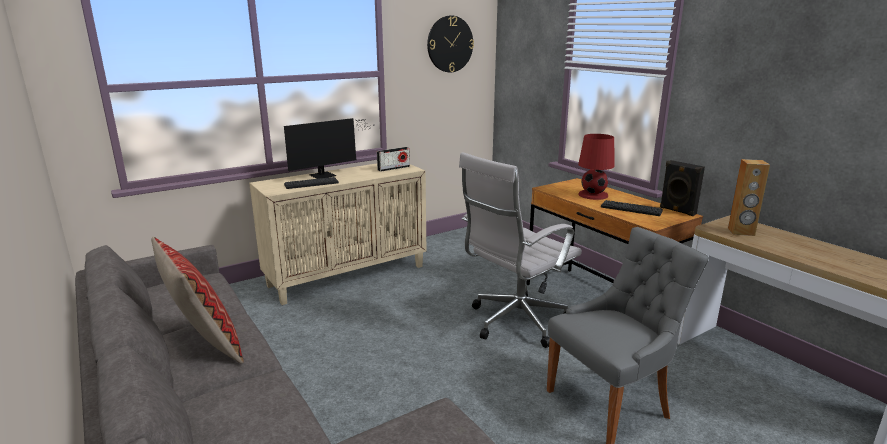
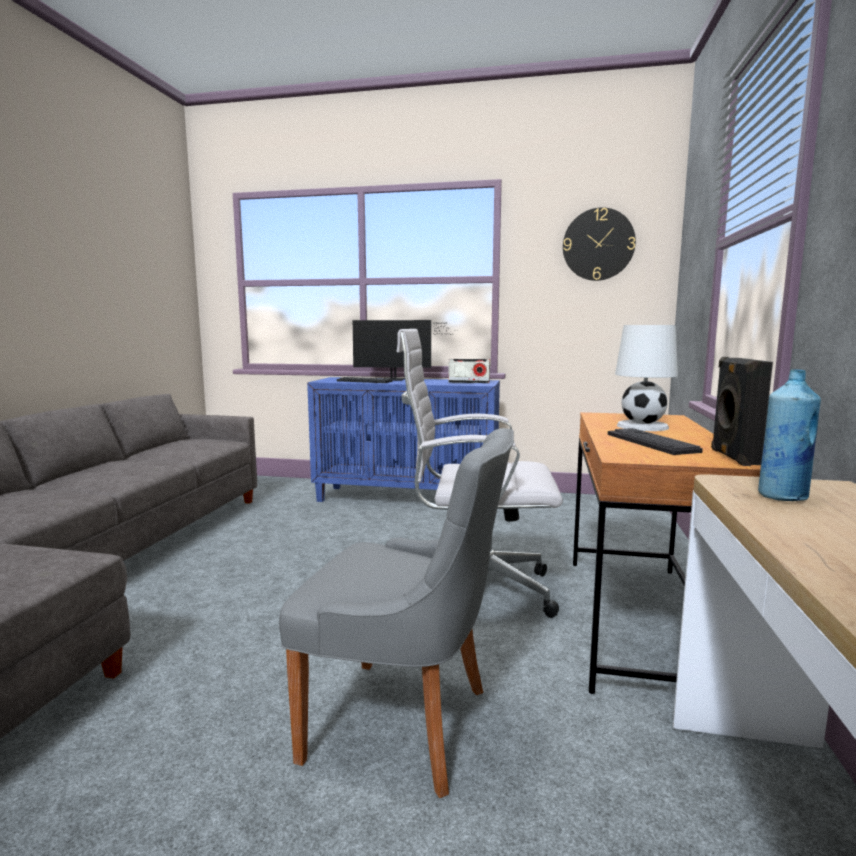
camera: 45 degrees right, 10 degrees down
pillow [151,237,244,363] -> none
beige cabinet [249,163,426,305] -> blue cabinet [307,377,500,502]
red table lamp [578,134,614,200] -> white table lamp [615,325,678,431]
brown speaker [728,159,770,236] -> blue bottle [758,369,821,501]

